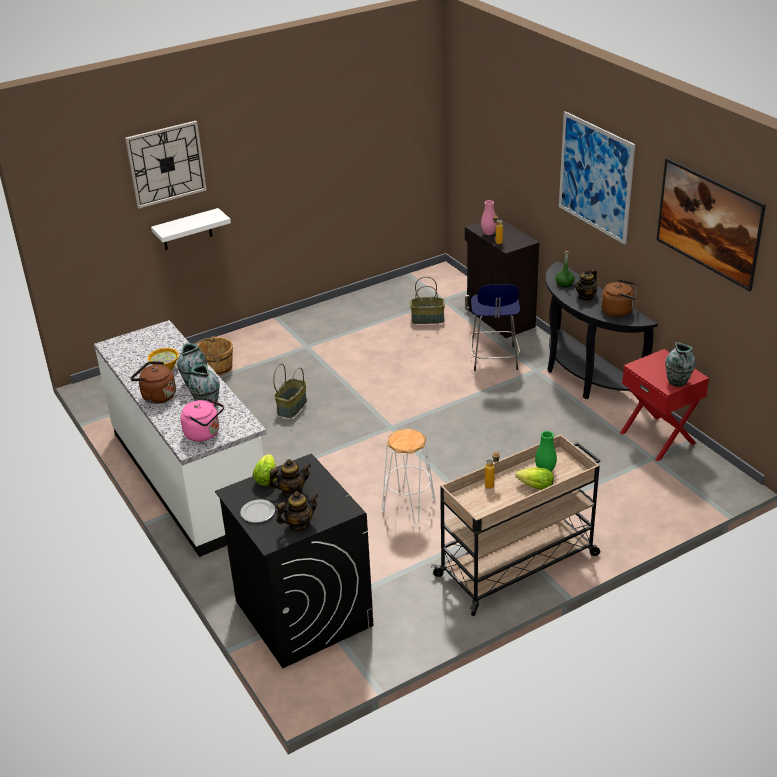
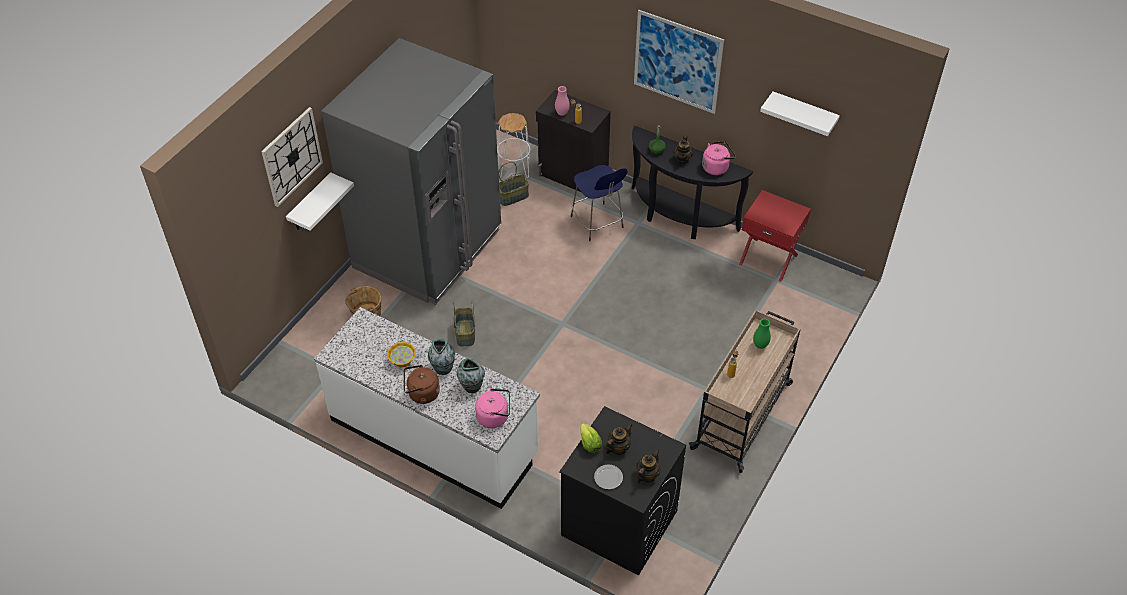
camera: 30 degrees left, 15 degrees up
white stool [382,429,436,524] -> white stool moved to [497,113,530,178]
lettuce [516,467,554,490] -> none
brown kettle [601,279,637,317] -> pink kettle [702,141,736,175]
picture [657,158,766,292] -> white shelf [760,91,840,136]
vase [665,342,696,387] -> none
none -> grey fridge [321,38,501,305]

